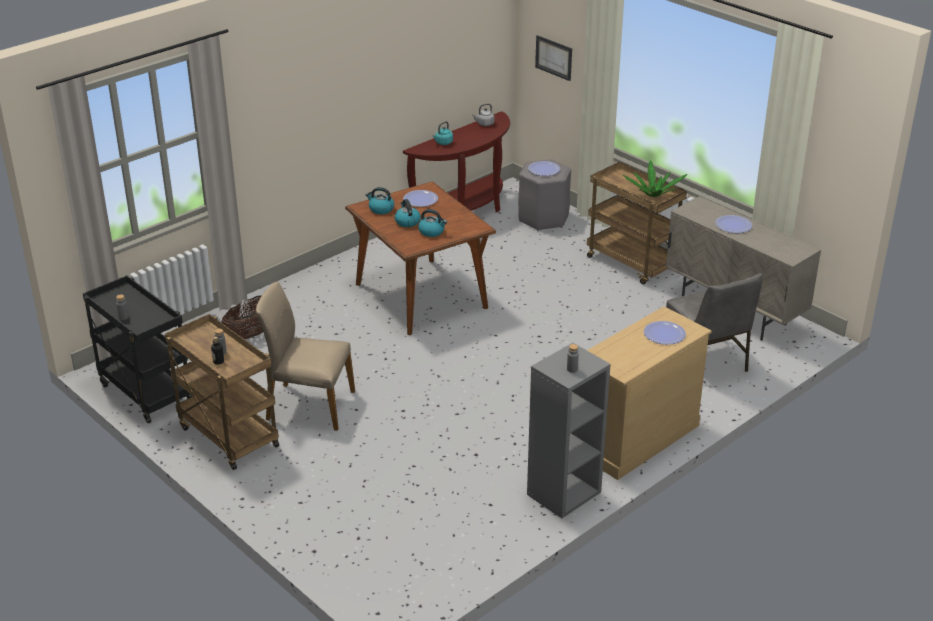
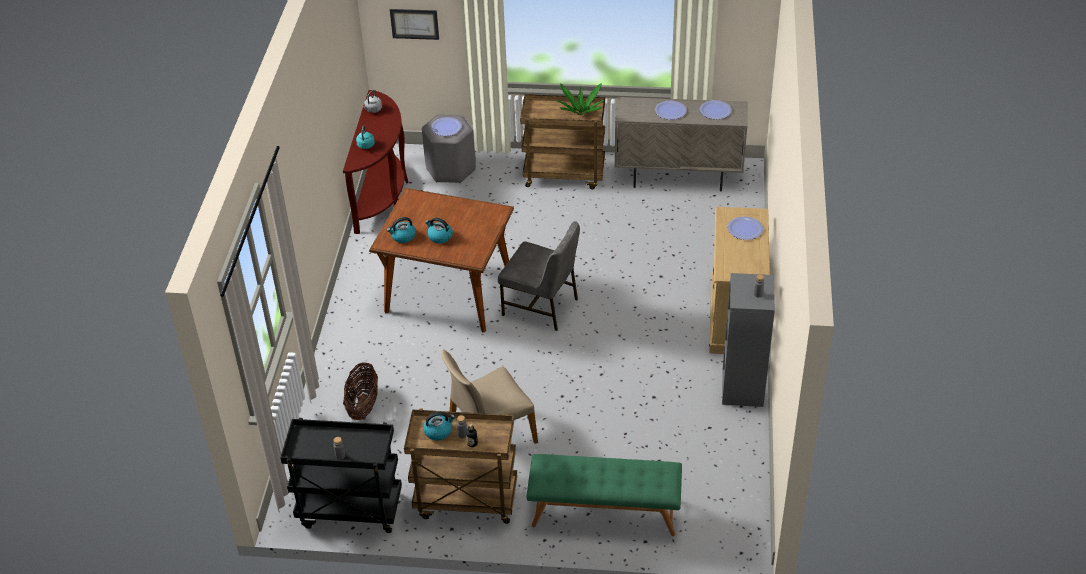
camera: 40 degrees left, 10 degrees up
plate [403,190,438,207] -> plate moved to [700,100,732,119]
kettle [418,209,447,237] -> kettle moved to [423,412,455,440]
grey chair [666,273,762,372] -> grey chair moved to [498,221,580,331]
none -> green bench [526,454,682,536]

